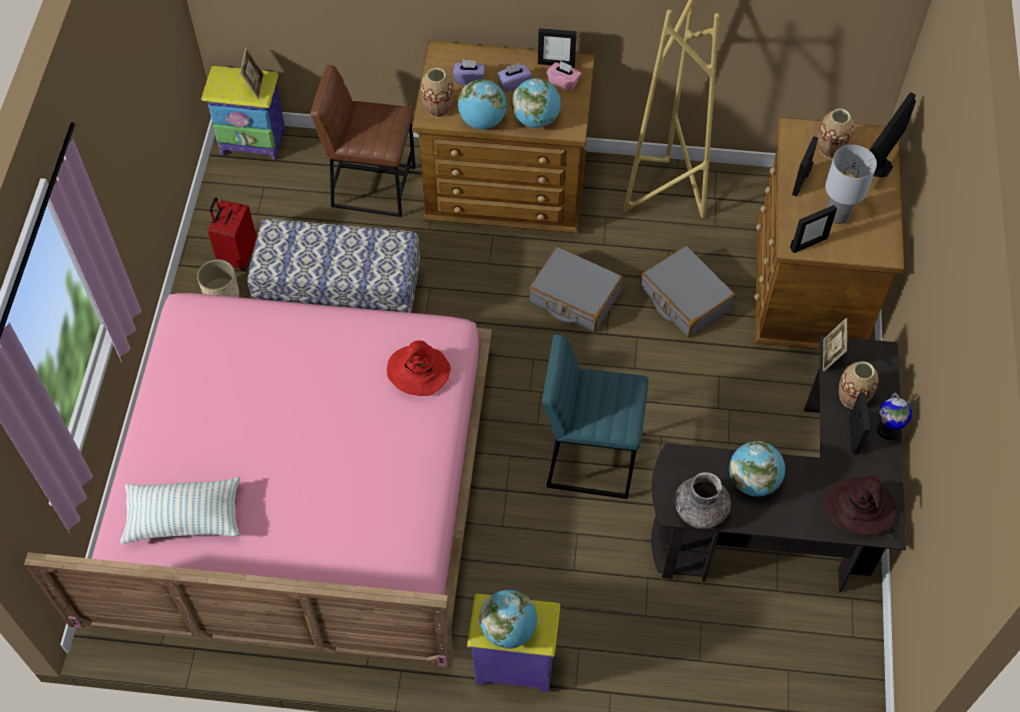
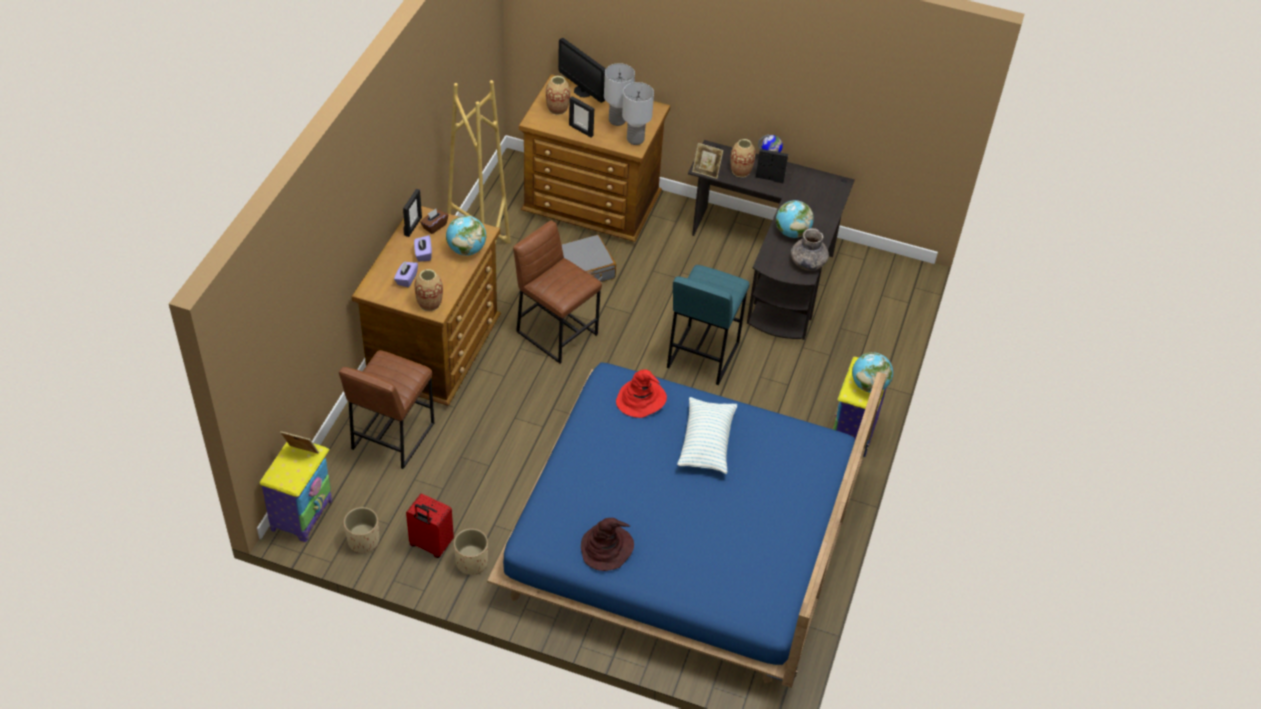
camera: 80 degrees left, 10 degrees down
pink bed [24,293,492,667] -> blue bed [487,362,887,688]
pillow [120,477,240,544] -> pillow moved to [677,397,737,474]
bench [247,219,420,313] -> none
globe [458,79,507,129] -> none
grey suitcase [528,246,623,332] -> brown chair [513,220,602,363]
pink tissue box [547,61,581,91] -> brown tissue box [420,209,448,234]
picture frame [790,205,837,253] -> grey table lamp [622,82,654,145]
brown hat [825,475,896,535] -> brown hat moved to [581,518,634,571]
none -> beige planter [344,507,379,553]

